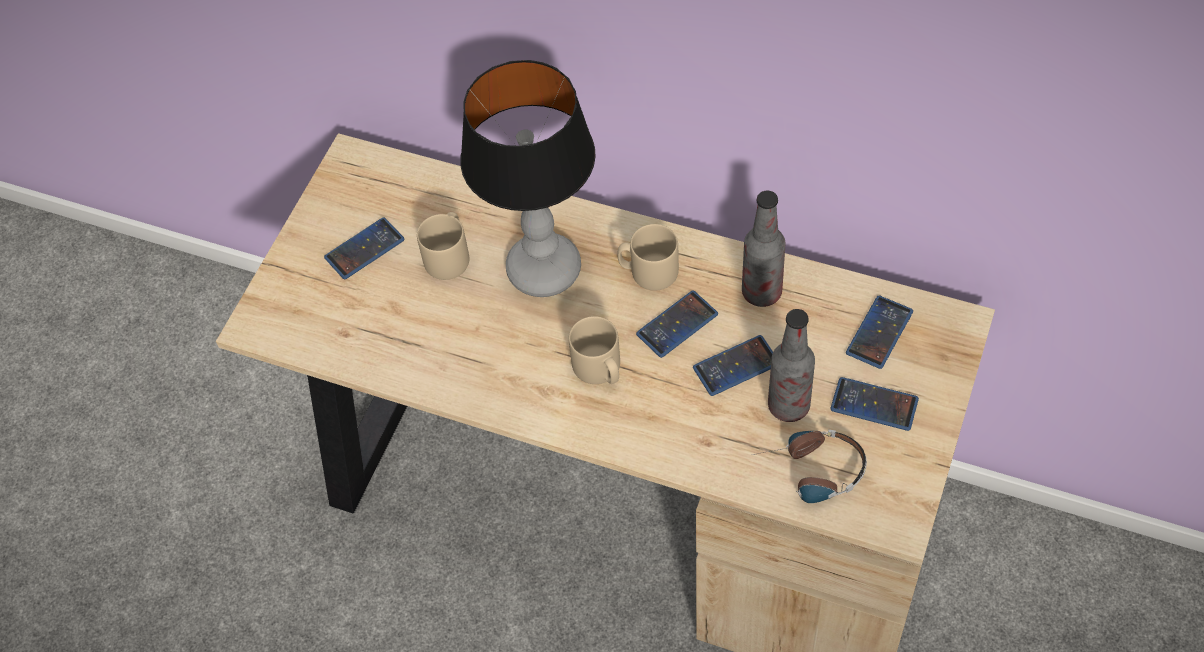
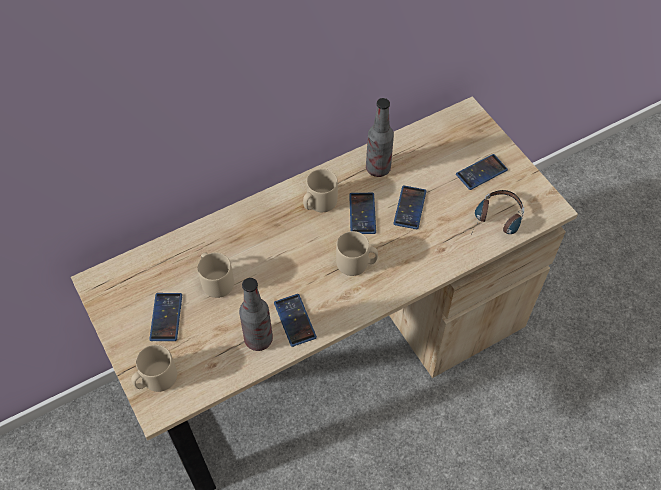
camera: 55 degrees left, 0 degrees up
table lamp [460,60,596,297] -> none
bottle [768,309,815,422] -> bottle moved to [239,278,273,351]
phone [846,295,913,369] -> phone moved to [274,294,317,347]
none -> beige mug [131,345,177,392]

